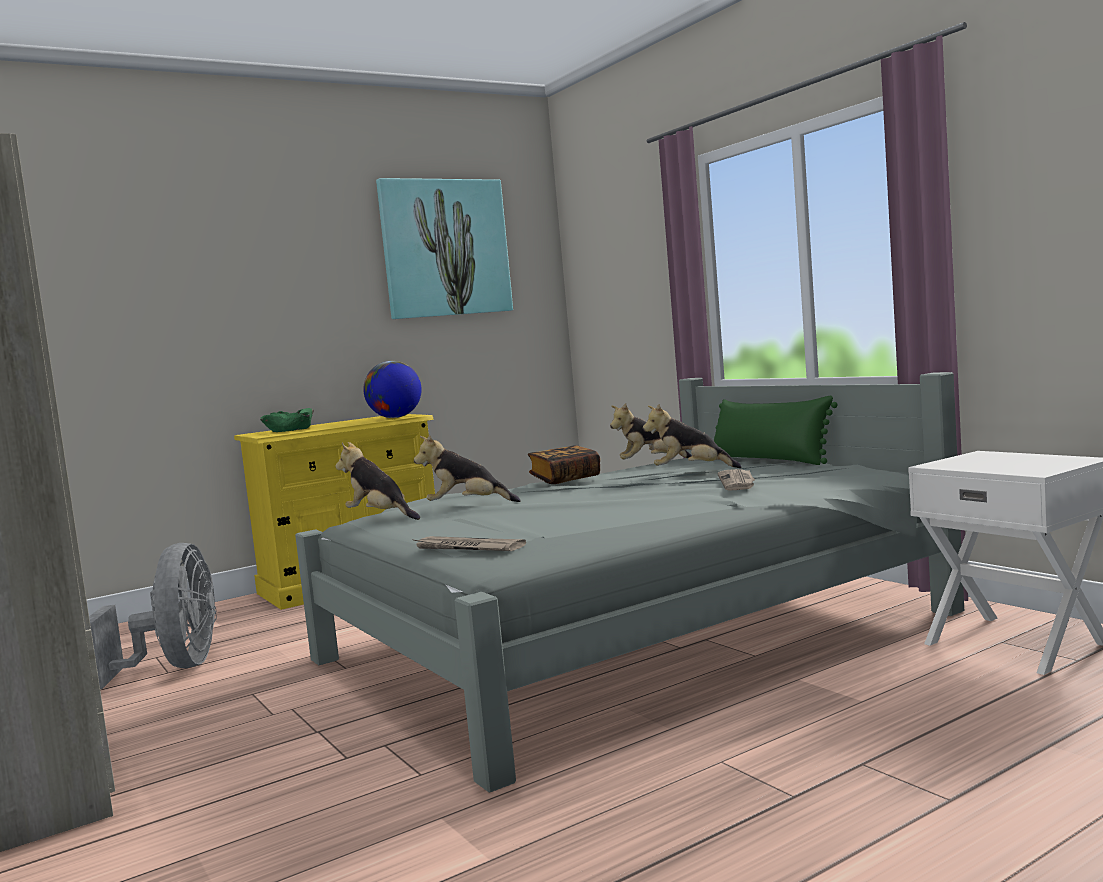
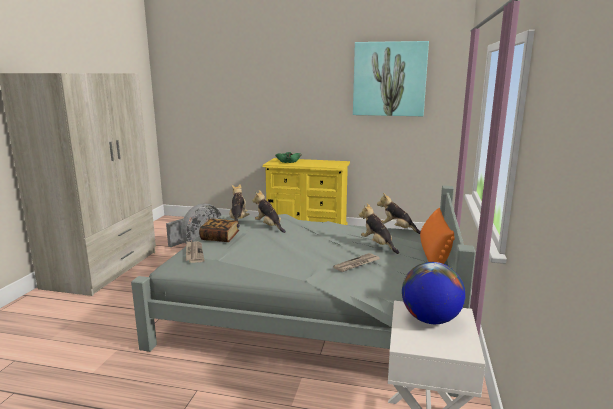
camera: 45 degrees right, 10 degrees up
globe [363,361,422,418] -> globe moved to [402,262,466,324]
book [528,446,600,484] -> book moved to [199,218,239,242]
green pillow [714,396,838,465] -> orange pillow [420,208,455,264]

